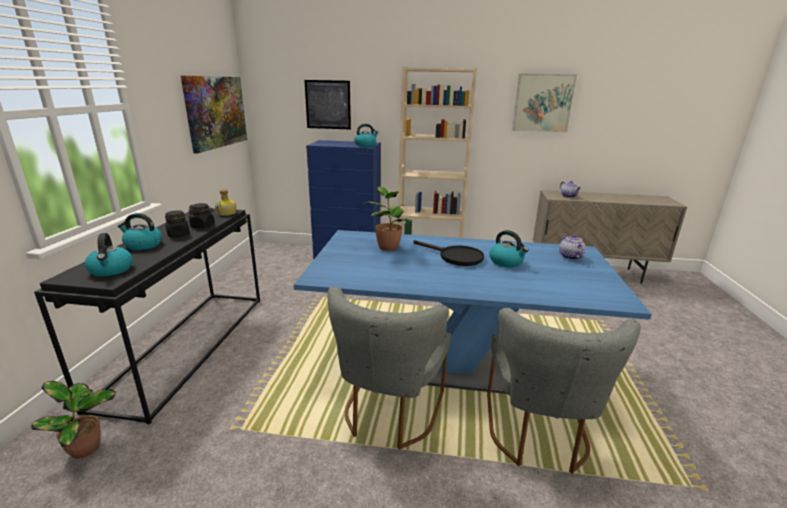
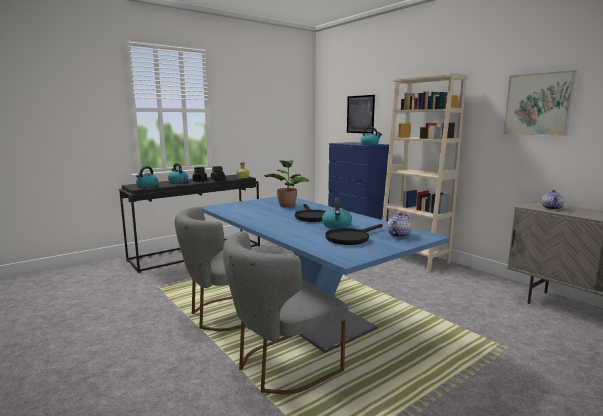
camera: 45 degrees right, 10 degrees down
potted plant [31,381,116,458] -> none
picture [181,76,247,154] -> none
none -> black frying pan [325,224,383,245]

